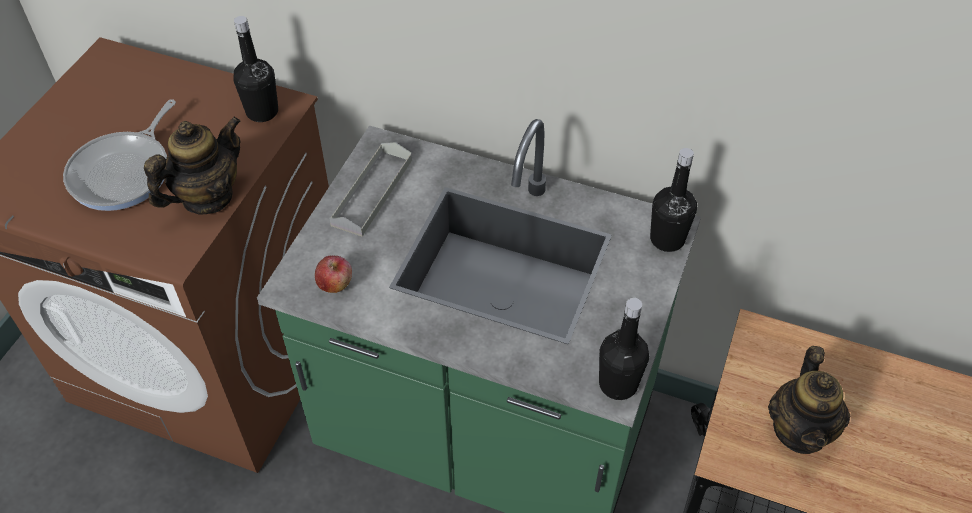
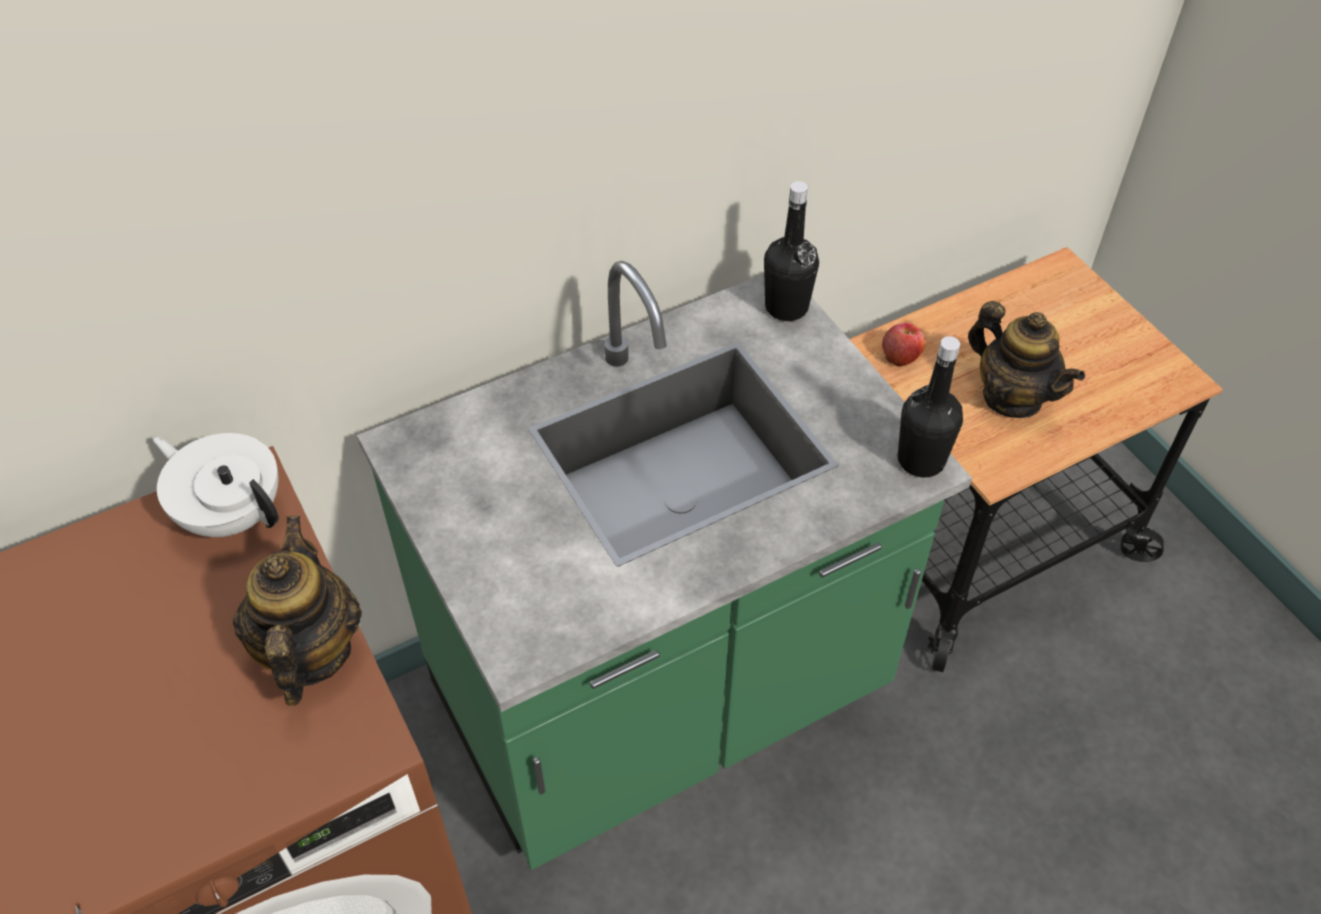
camera: 50 degrees left, 0 degrees up
frying pan [63,99,176,211] -> none
black bottle [233,16,278,122] -> white teapot [153,433,279,537]
apple [315,256,352,293] -> apple moved to [882,323,926,366]
grey tray [329,142,412,237] -> none

